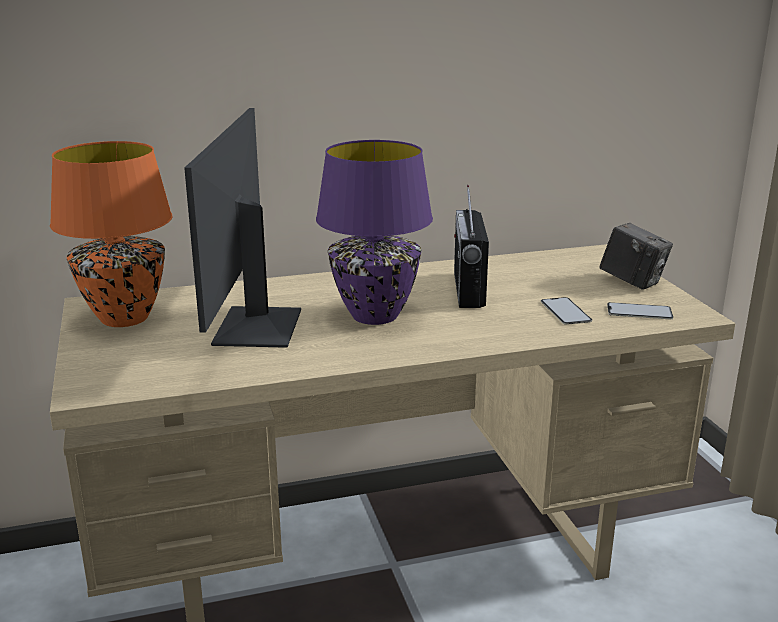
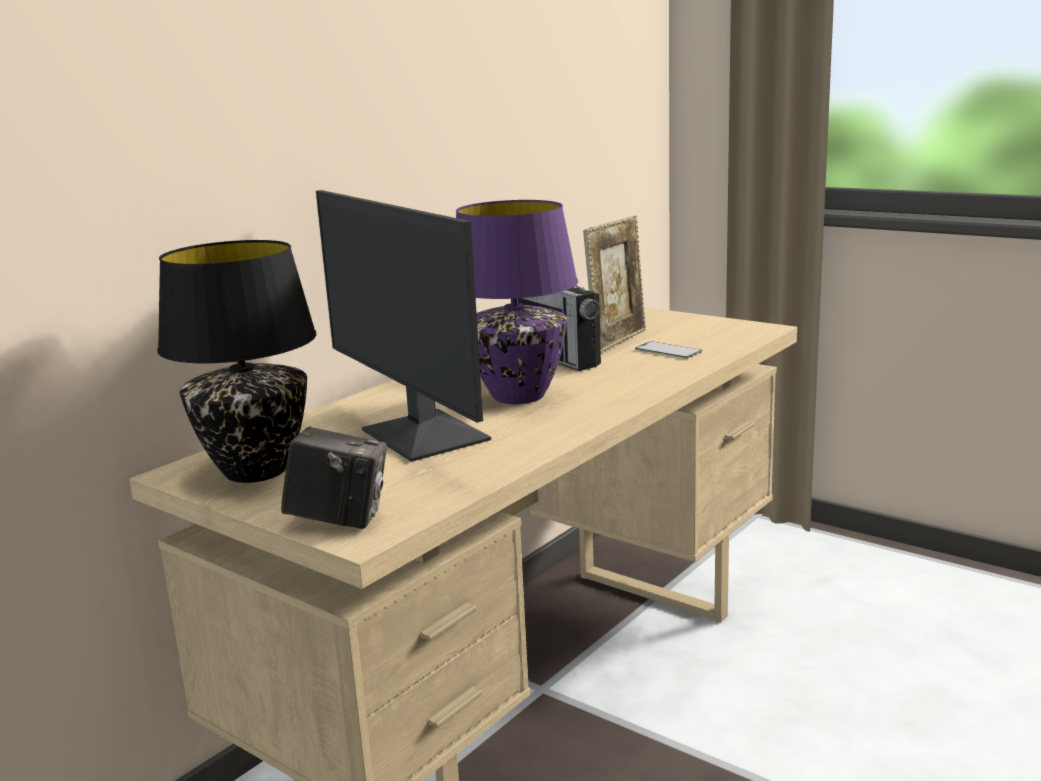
camera: 35 degrees left, 5 degrees down
orange table lamp [50,141,172,327] -> black table lamp [157,240,316,483]
camera [599,223,673,290] -> camera moved to [281,426,387,529]
phone [607,302,673,319] -> none
none -> picture frame [583,216,646,353]

